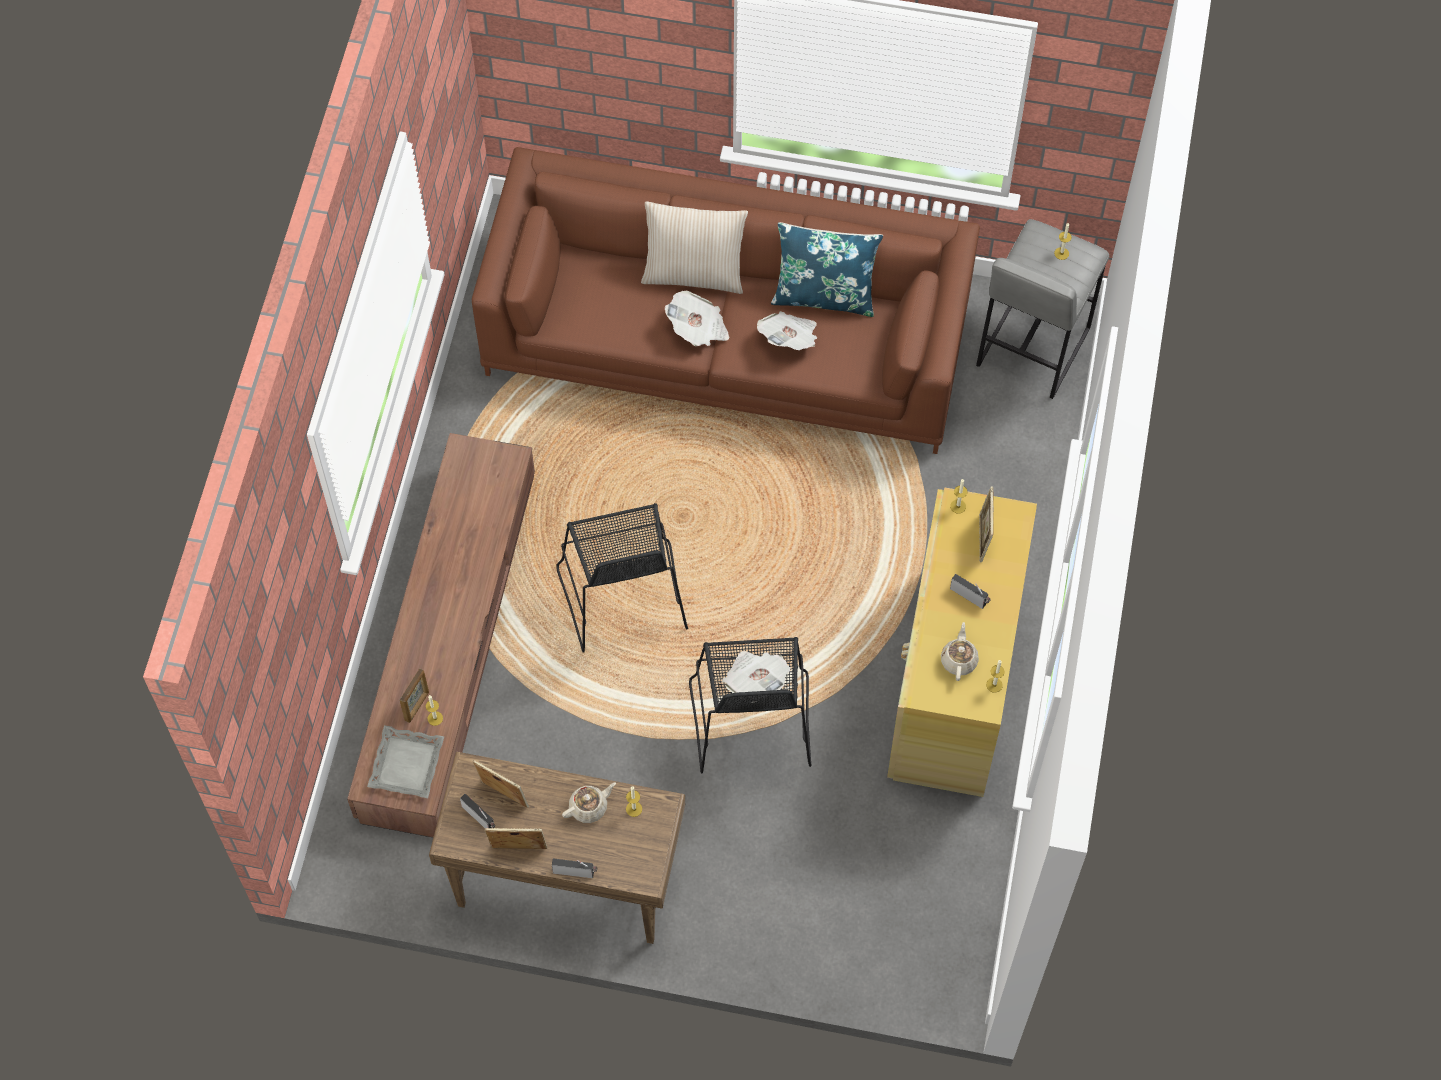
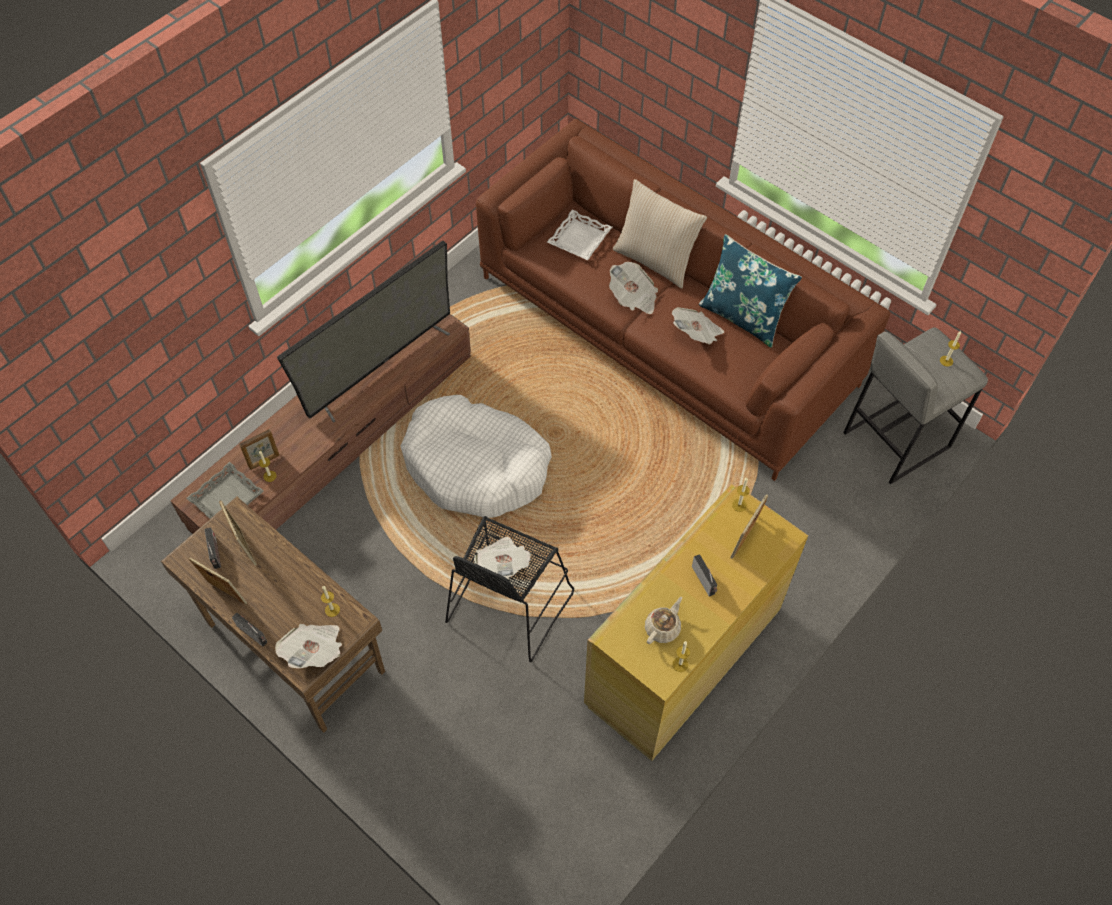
camera: 30 degrees right, 5 degrees down
black stool [556,503,688,653] -> white dog bed [400,395,552,518]
beige teapot [562,782,616,823] -> none
none -> newspaper [275,624,342,668]
none -> television [277,241,450,423]
none -> white tray [547,209,612,260]

